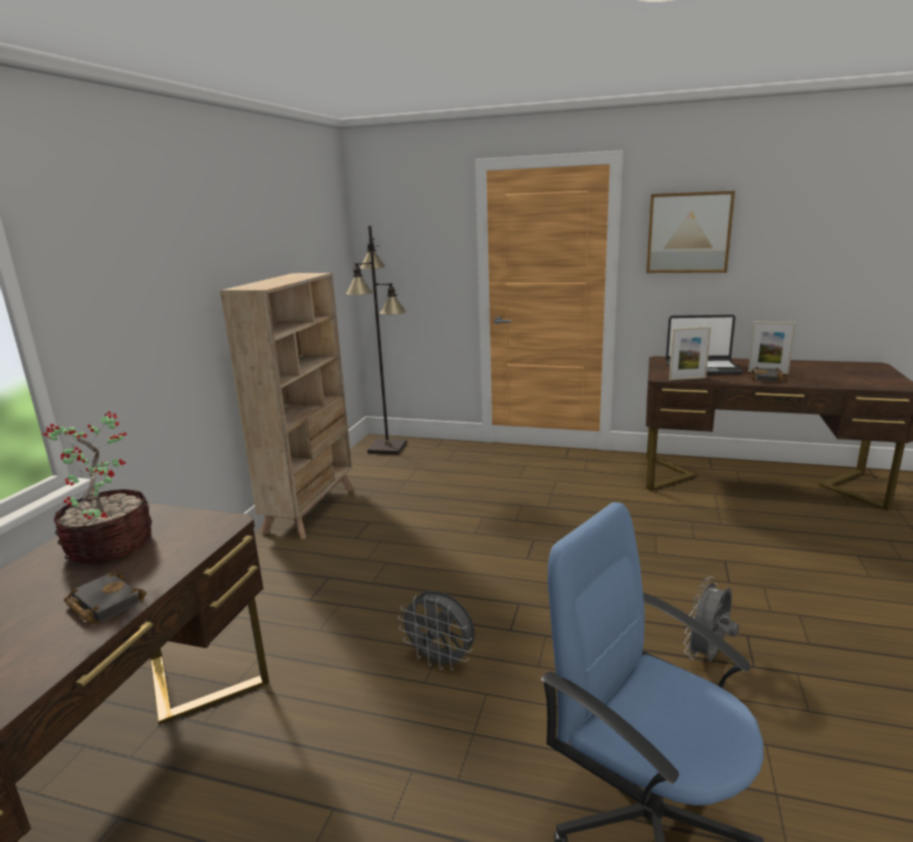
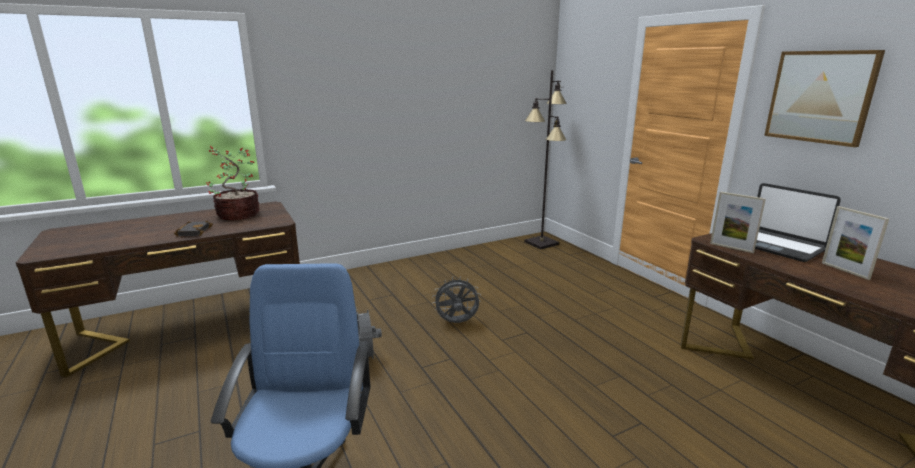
camera: 45 degrees right, 0 degrees up
beige bookcase [220,273,354,540] -> none
grey fan [684,577,739,661] -> grey fan moved to [432,276,481,323]
black book [751,367,783,382] -> none

